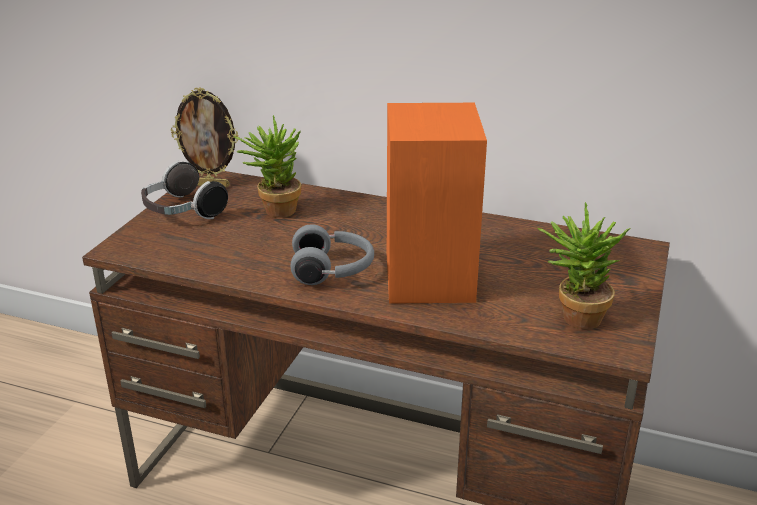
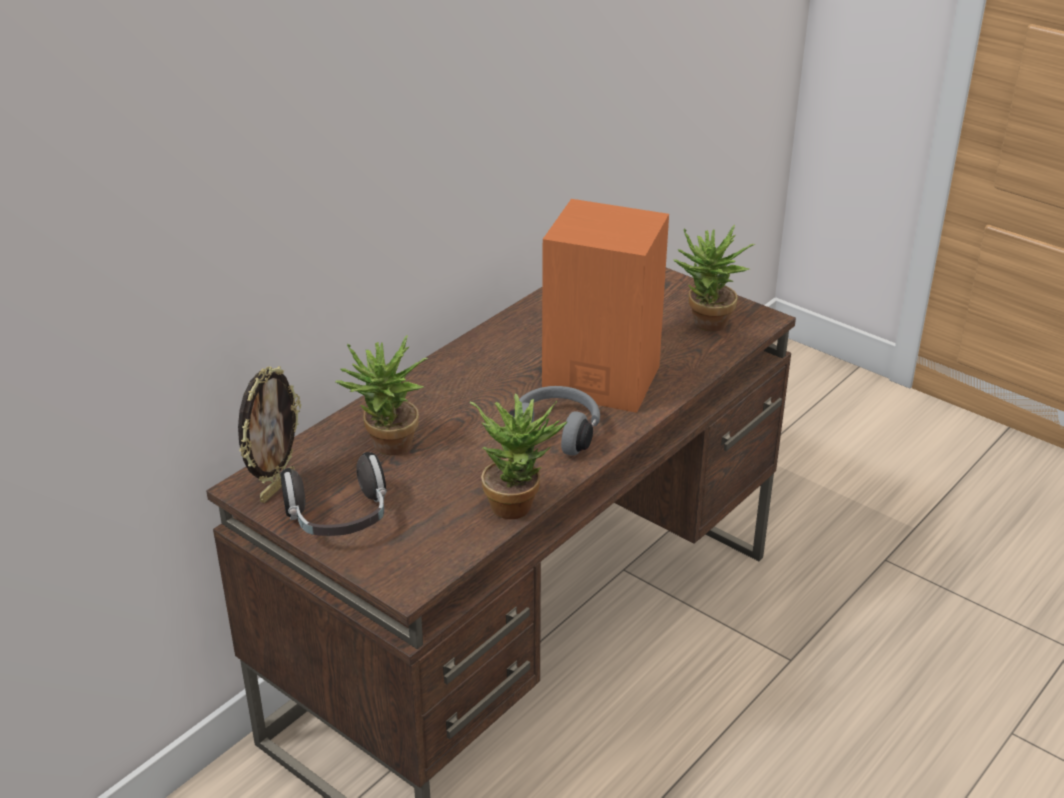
camera: 70 degrees left, 5 degrees up
none -> potted plant [470,394,567,519]

